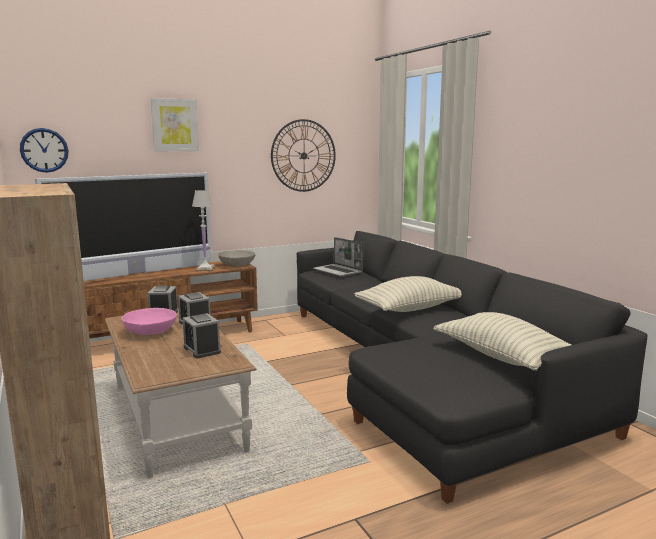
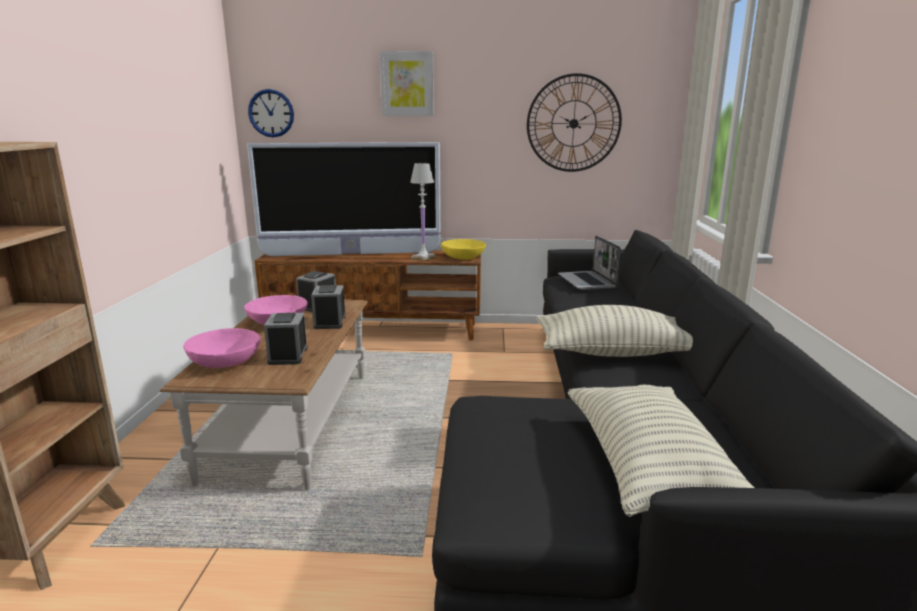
camera: 30 degrees right, 5 degrees up
grey bowl [218,250,255,266] -> yellow bowl [441,239,486,260]
none -> pink bowl [183,328,261,368]

